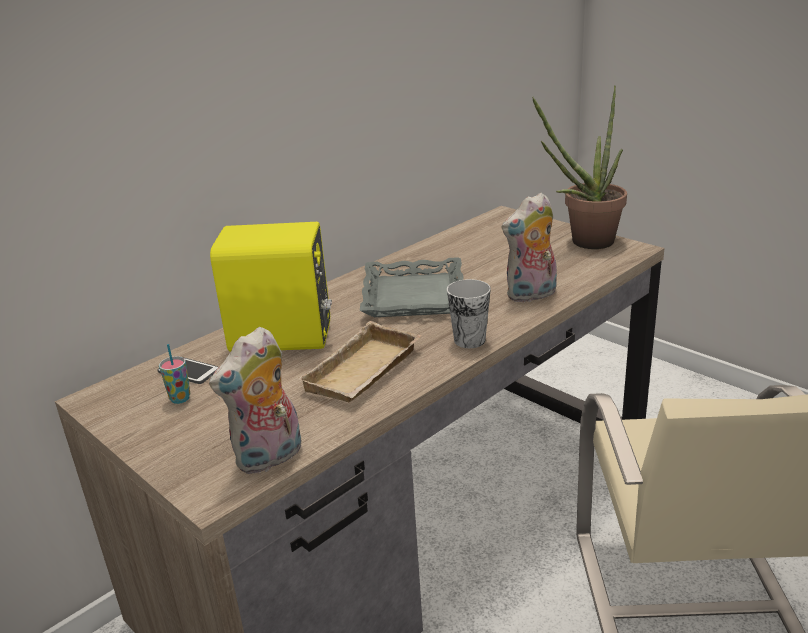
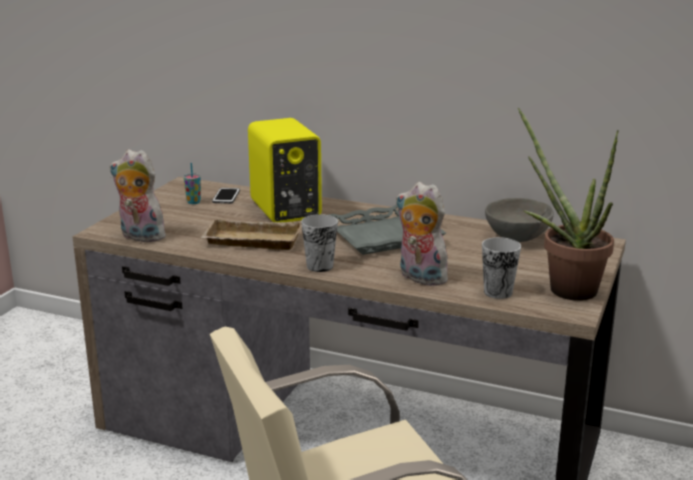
camera: 65 degrees right, 5 degrees down
none -> cup [482,237,521,299]
none -> grey bowl [485,198,554,242]

